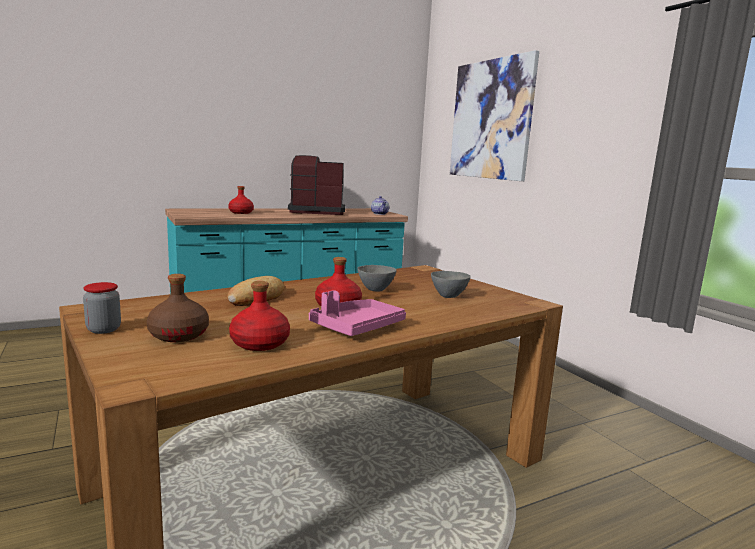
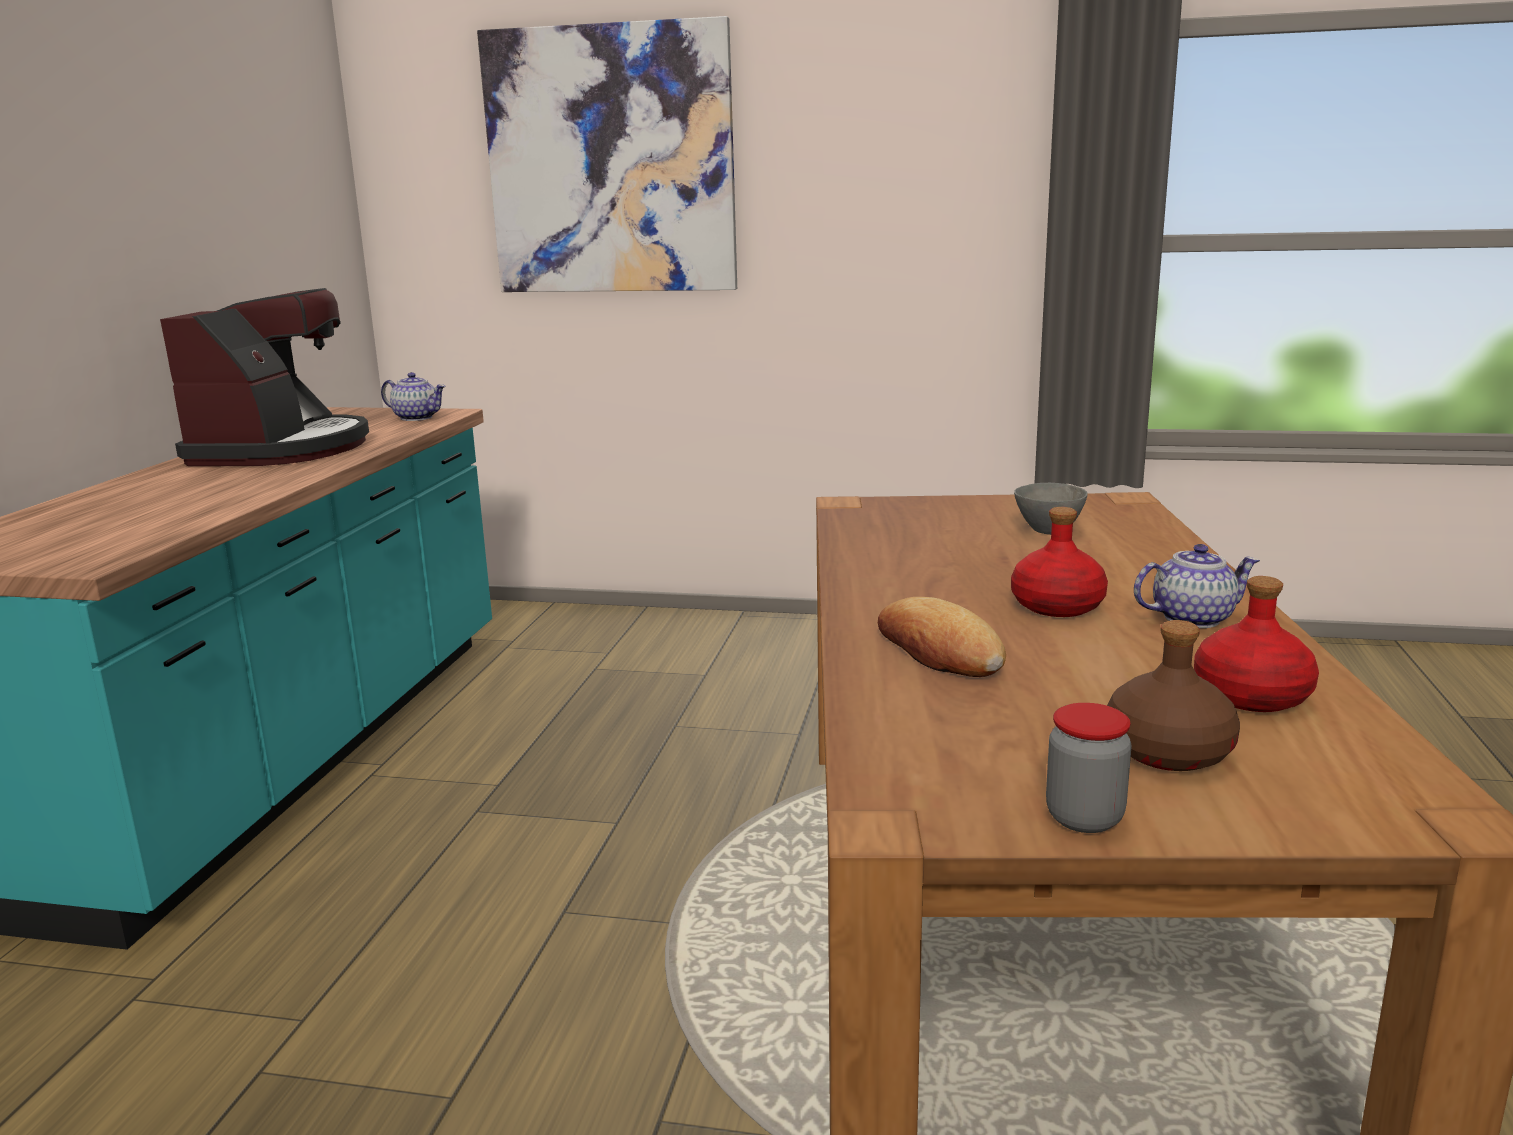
camera: 50 degrees left, 5 degrees up
red bottle [228,186,254,214] -> none
coffee machine [288,155,345,215] -> coffee machine turned 150 degrees clockwise [160,288,369,466]
pink tray [309,290,406,336] -> teapot [1134,544,1260,628]
grey bowl [358,265,397,292] -> none

